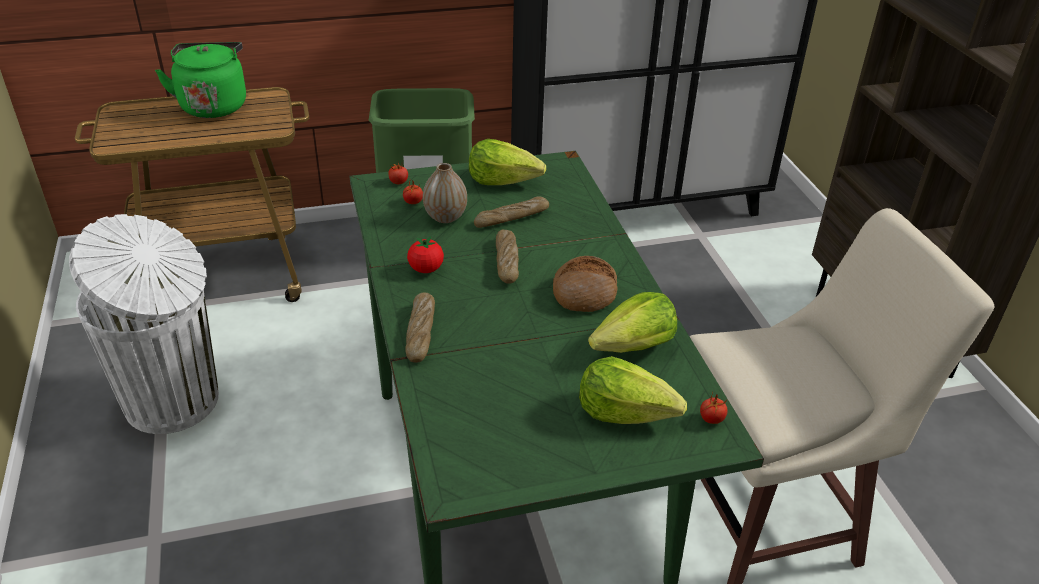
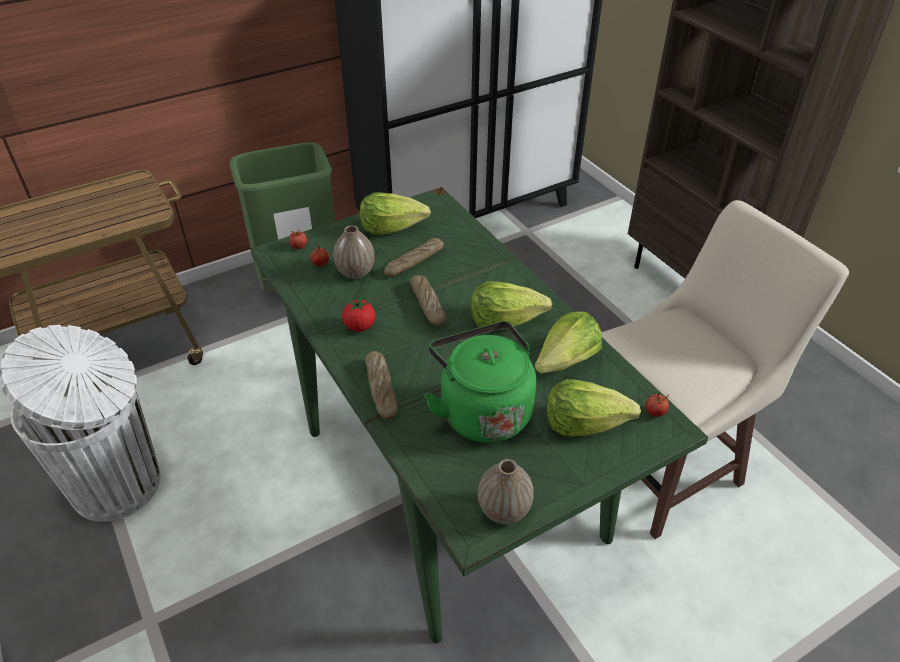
camera: 15 degrees left, 5 degrees up
green kettle [155,42,246,118] -> green kettle moved to [424,321,536,443]
bread [553,256,618,312] -> lettuce [471,281,552,330]
none -> vase [478,459,534,524]

